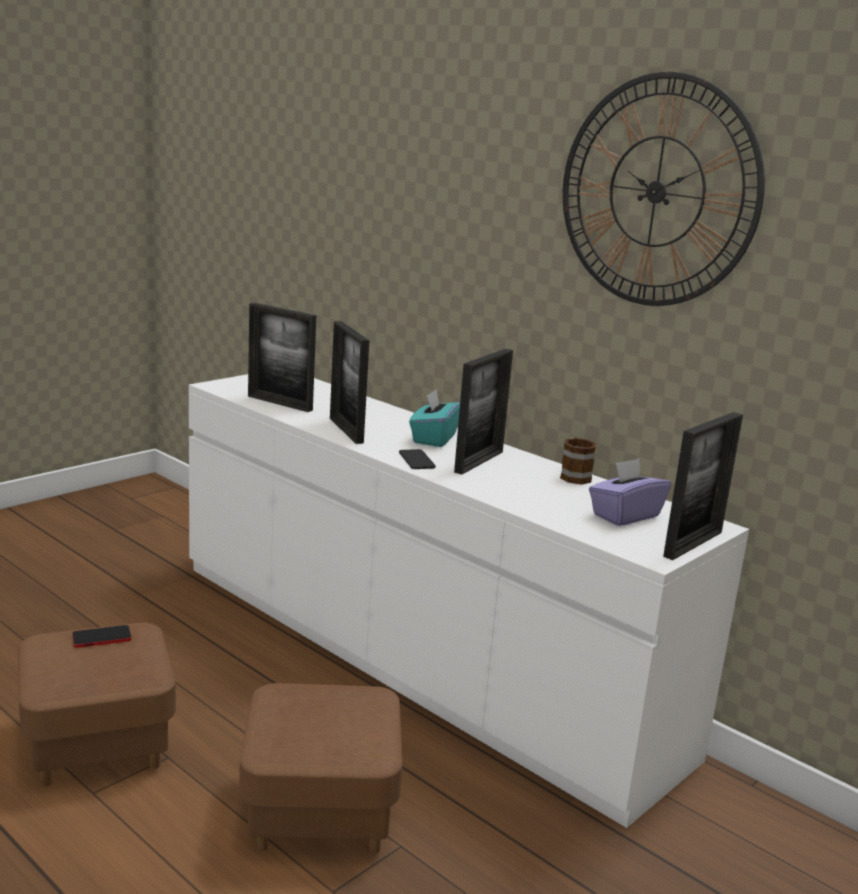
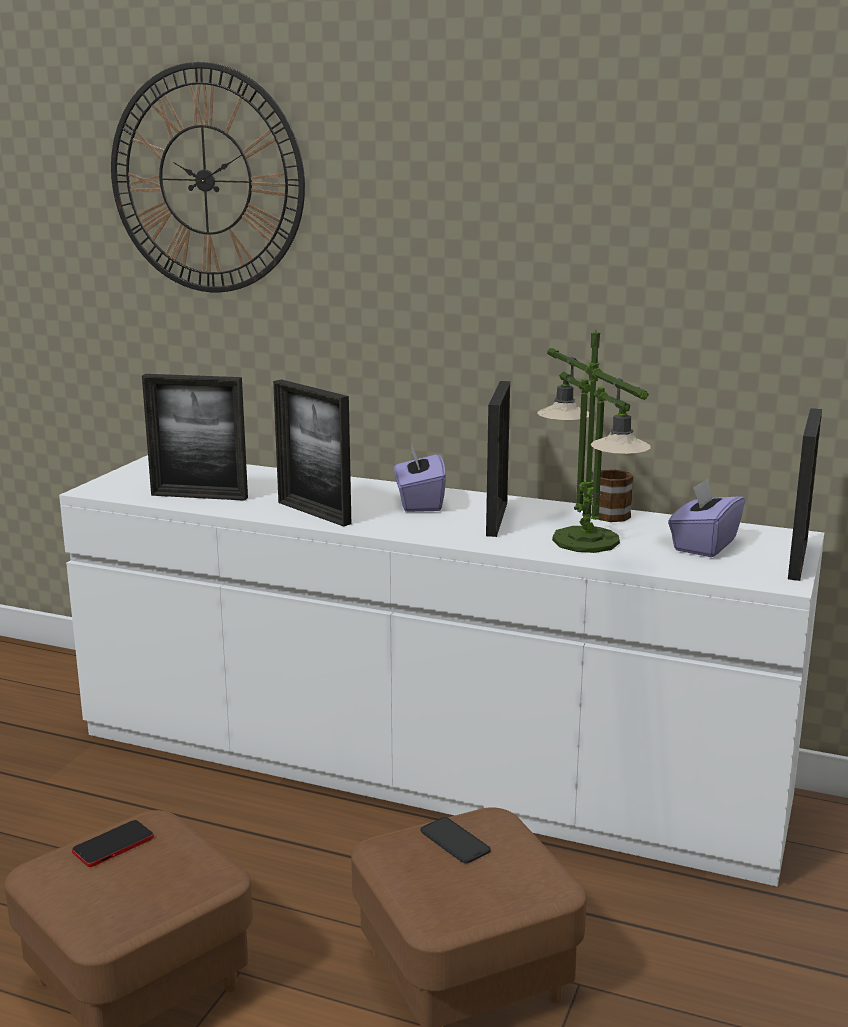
camera: 20 degrees left, 0 degrees up
phone [399,449,436,469] -> phone moved to [421,817,491,864]
turquoise tissue box [409,389,460,447] -> purple tissue box [394,445,446,512]
wall clock [563,72,765,306] -> wall clock moved to [111,62,305,292]
none -> table lamp [537,330,651,553]

